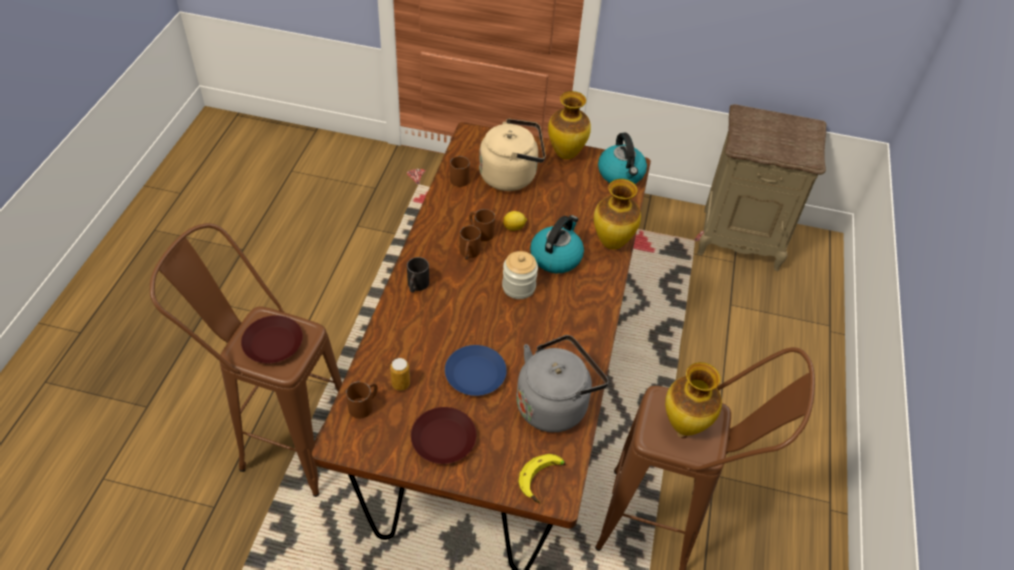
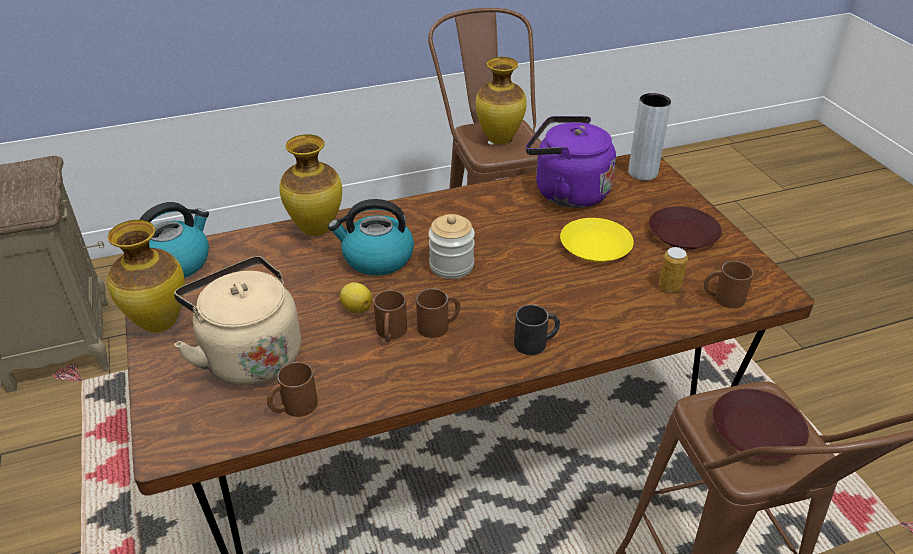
camera: 120 degrees left, 10 degrees down
blue plate [445,345,507,396] -> yellow plate [560,218,634,262]
grey kettle [516,335,609,432] -> purple kettle [526,116,616,208]
banana [518,454,565,503] -> grey vase [628,93,671,180]

